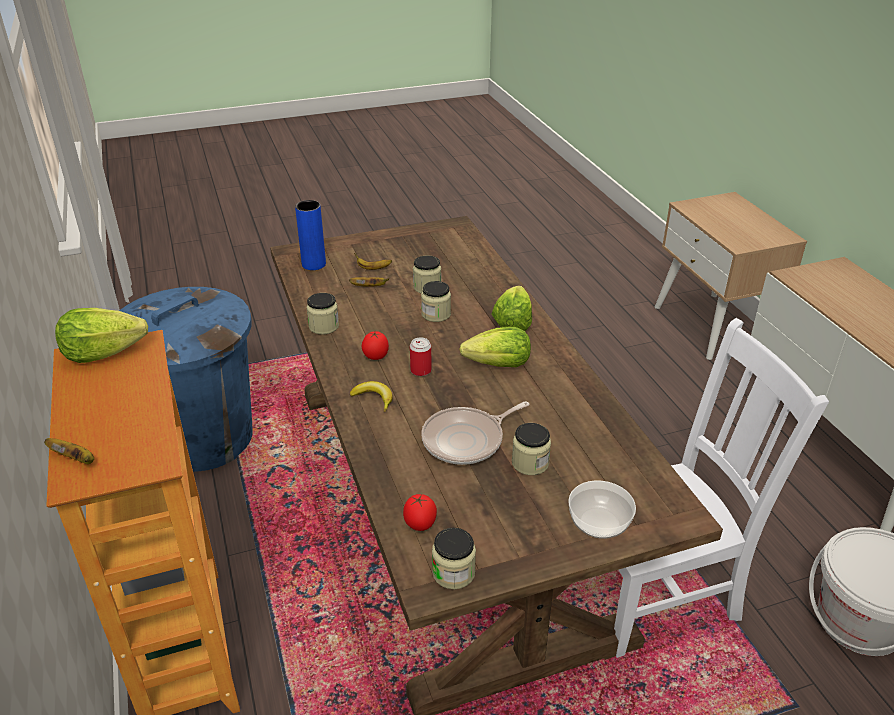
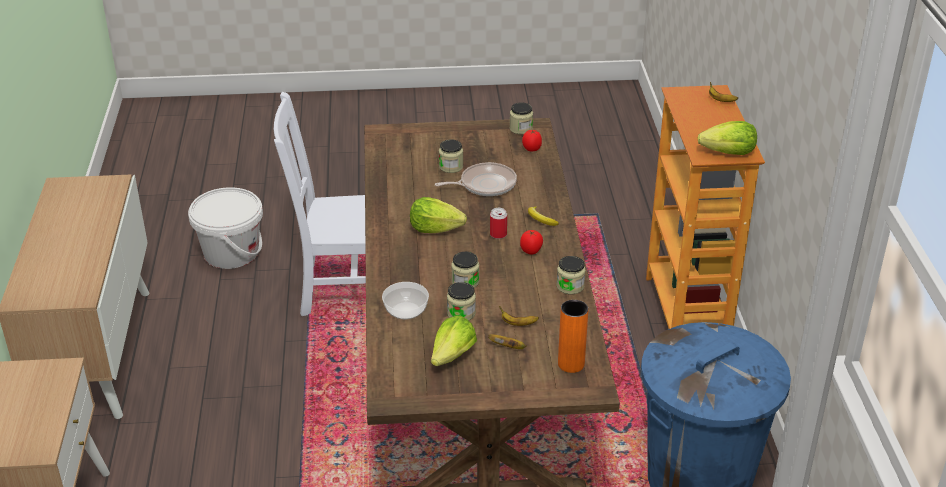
camera: 165 degrees left, 0 degrees up
blue vase [295,200,326,270] -> orange vase [558,300,588,373]
lettuce [491,286,532,331] -> lettuce moved to [431,316,477,366]
bowl [568,480,636,539] -> bowl moved to [382,282,429,319]

